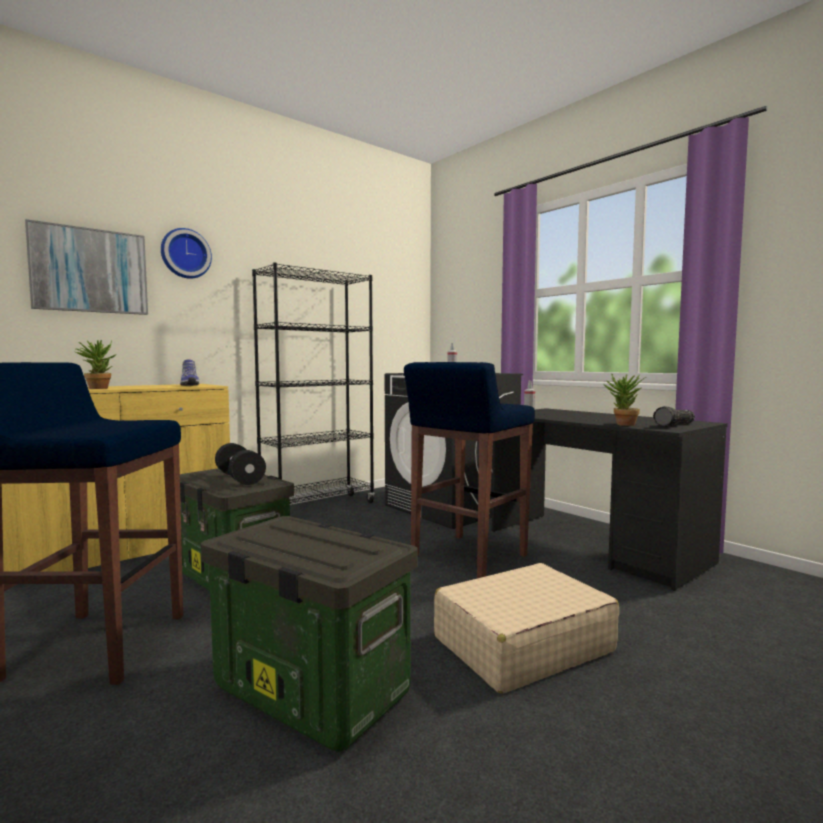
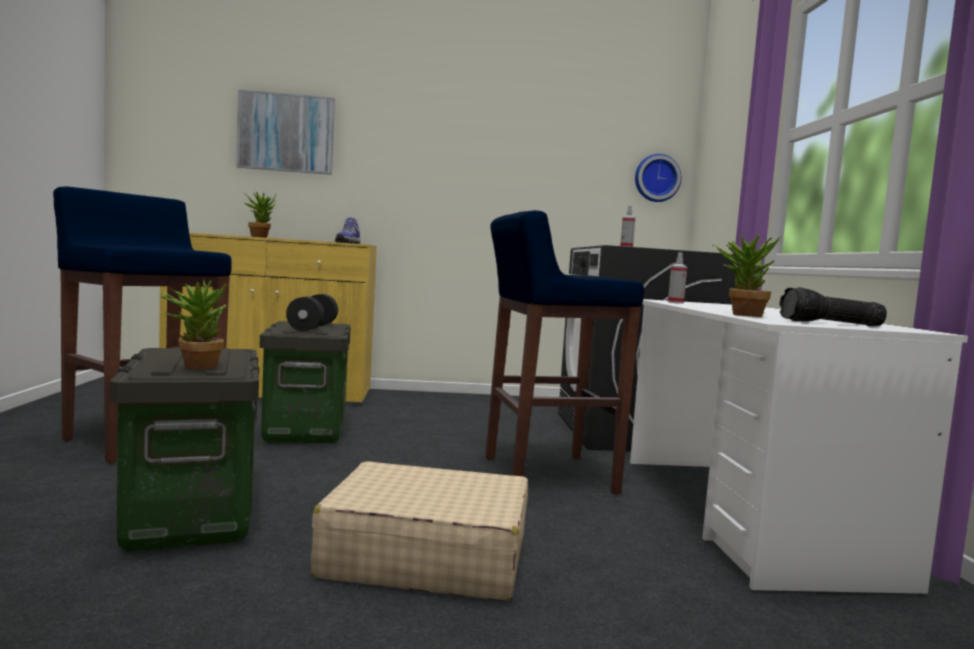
camera: 35 degrees right, 0 degrees up
wall clock [161,228,212,279] -> wall clock moved to [635,154,681,202]
black bookcase [252,262,375,504] -> none
black desk [492,408,728,591] -> white desk [630,299,968,595]
none -> potted plant [159,279,227,369]

